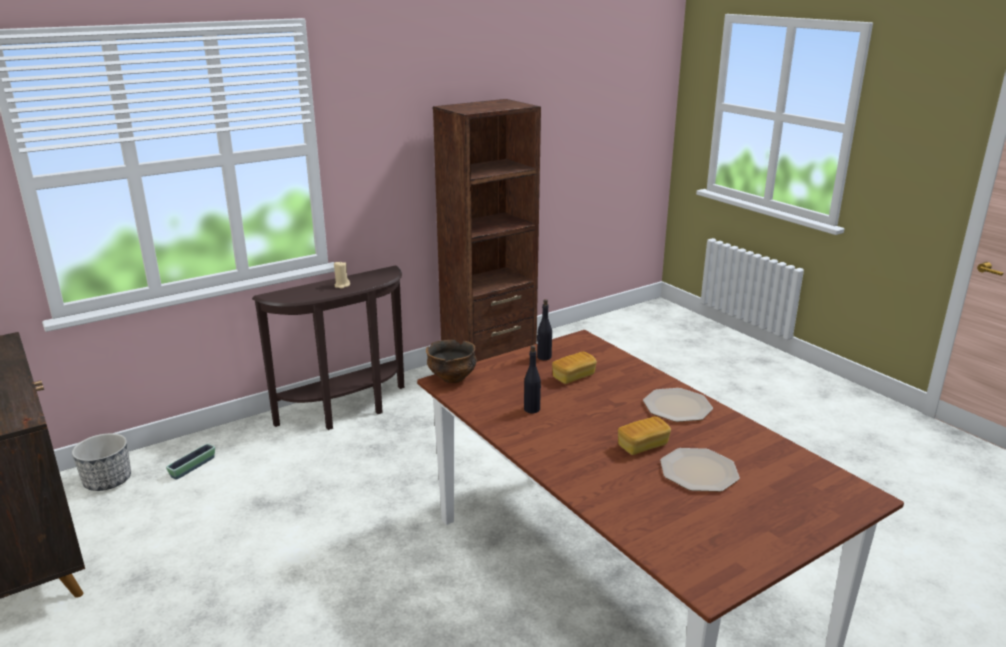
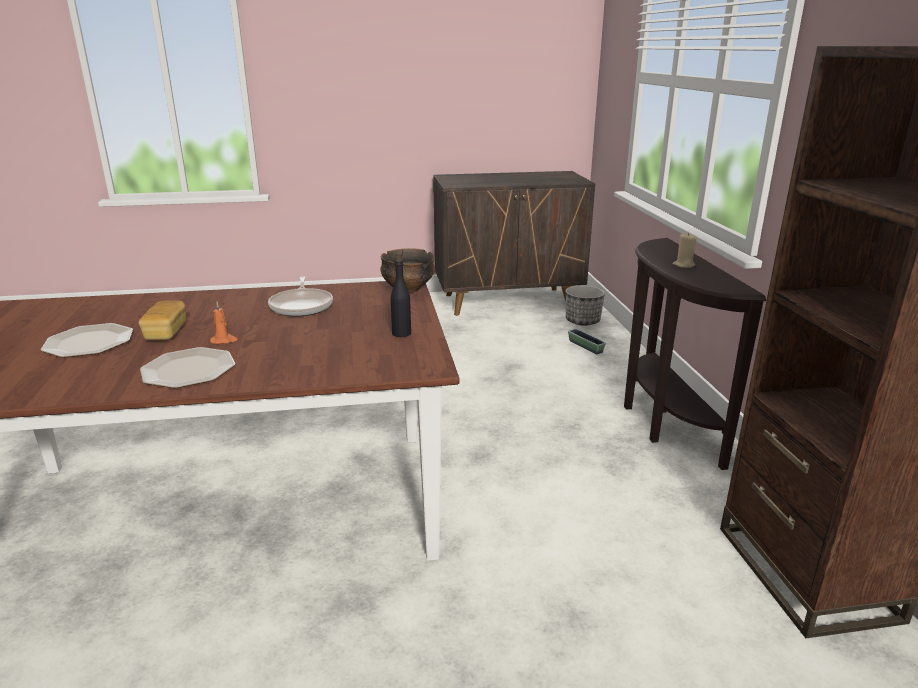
camera: 115 degrees right, 0 degrees up
black bottle [524,345,541,413] -> frying pan [268,276,333,317]
bread [552,352,597,384] -> none
none -> orange candle [210,302,238,344]

